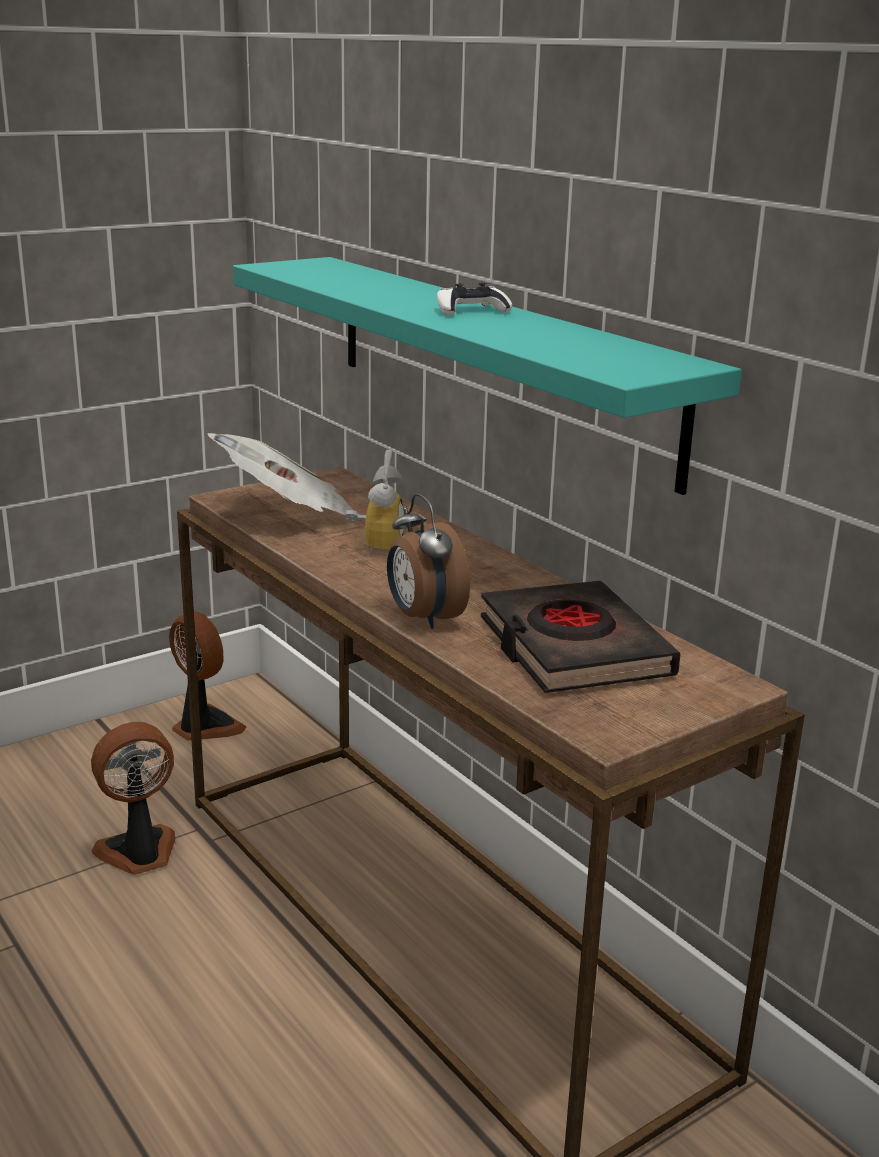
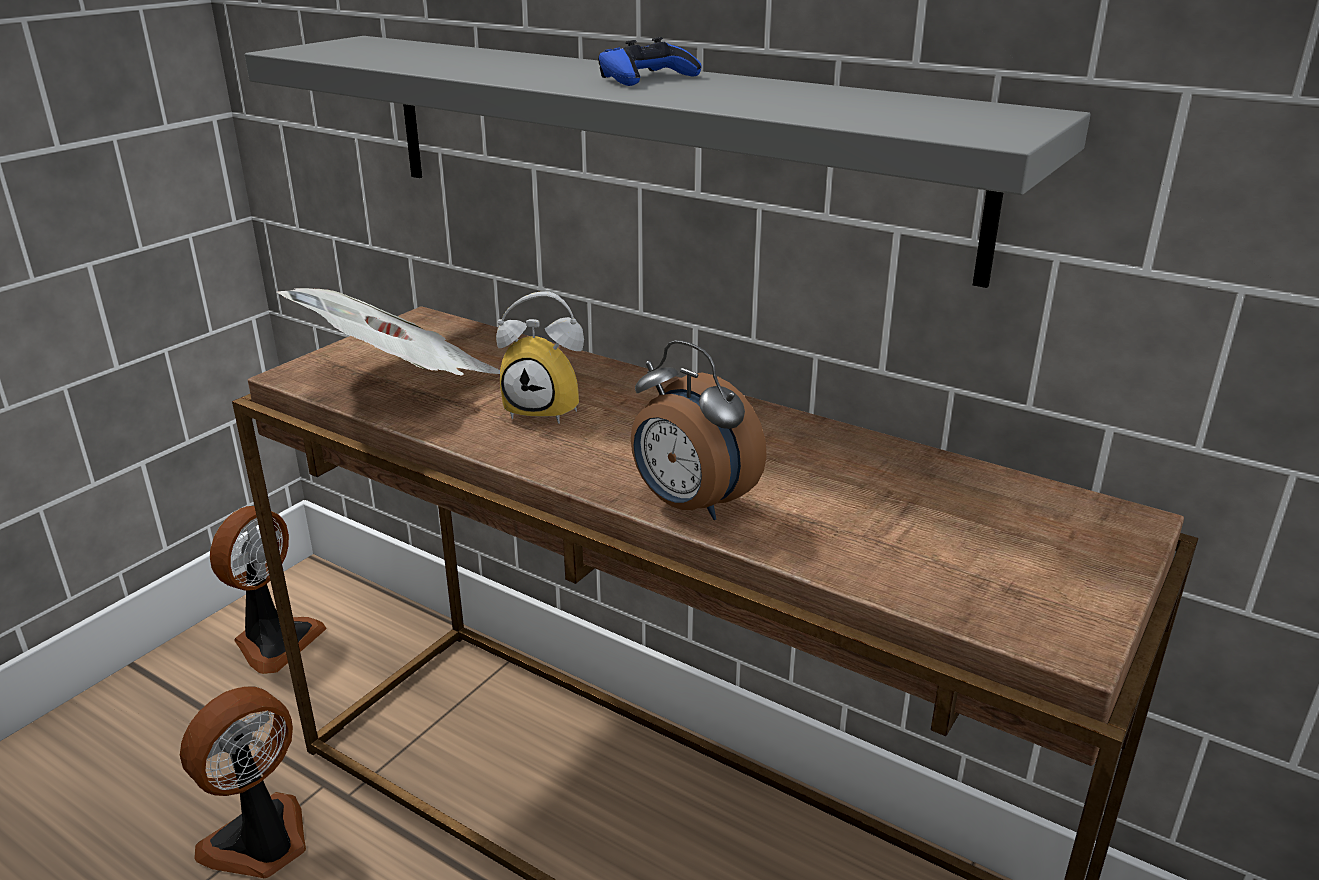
camera: 20 degrees left, 5 degrees up
fan [169,611,246,741] -> fan turned 90 degrees clockwise [210,506,327,674]
turquoise shelf [233,257,741,495] -> grey shelf [245,36,1090,288]
alarm clock [345,450,404,554] -> alarm clock turned 120 degrees clockwise [496,291,584,424]
white game controller [437,283,512,316] -> blue game controller [598,37,702,86]
black book [481,581,681,693] -> none

